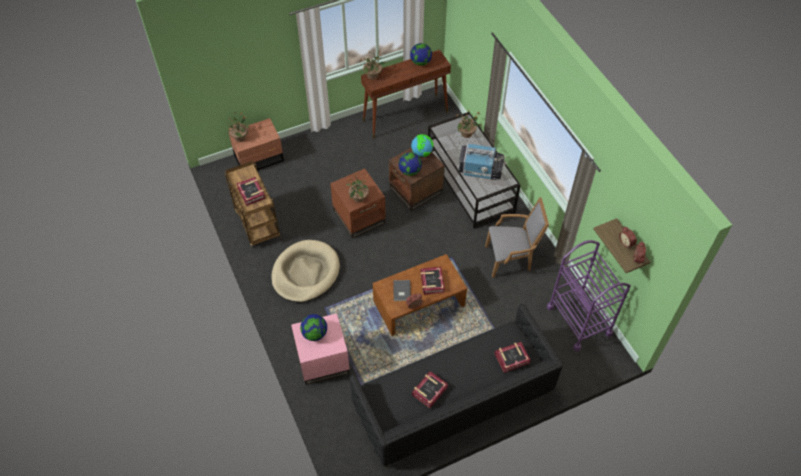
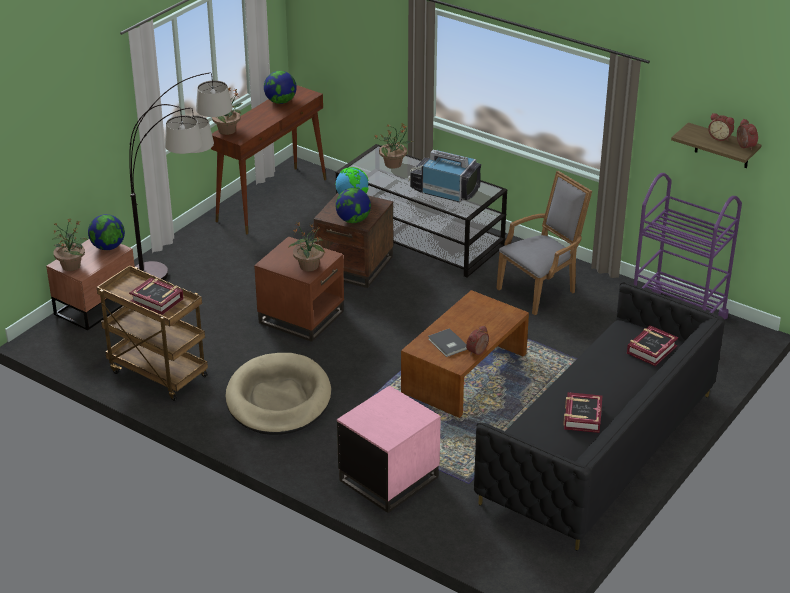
camera: 30 degrees left, 20 degrees down
globe [300,314,327,341] -> globe moved to [88,214,125,250]
book [420,267,445,295] -> none
television [459,144,507,180] -> television turned 135 degrees counterclockwise [408,150,481,202]
none -> floor lamp [129,72,232,280]

